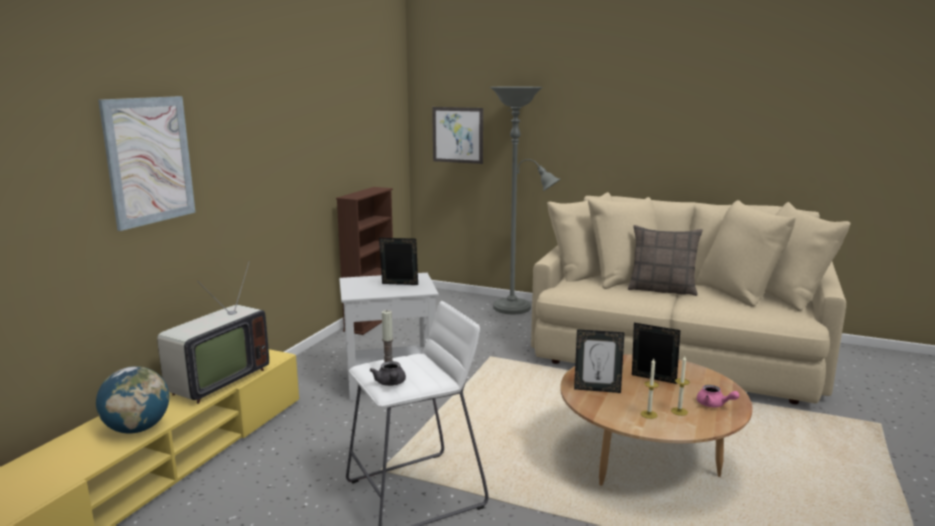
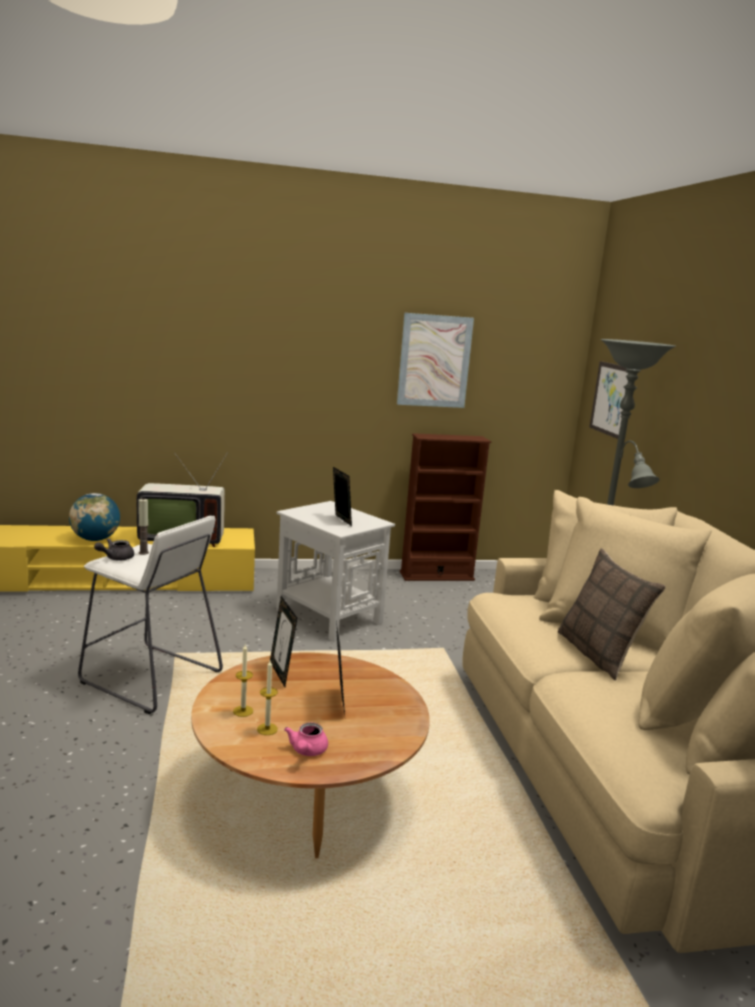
camera: 55 degrees right, 0 degrees up
picture [98,96,196,231] -> picture moved to [397,313,474,408]

